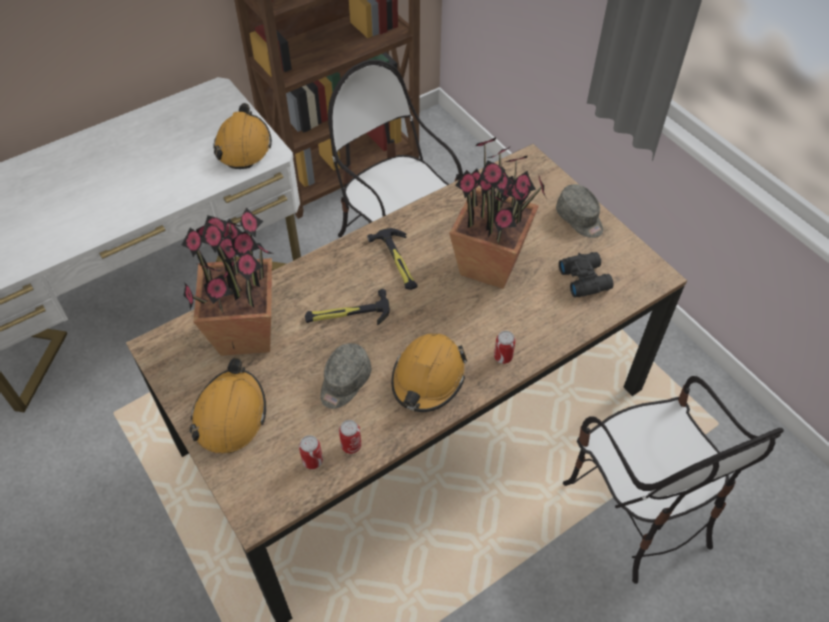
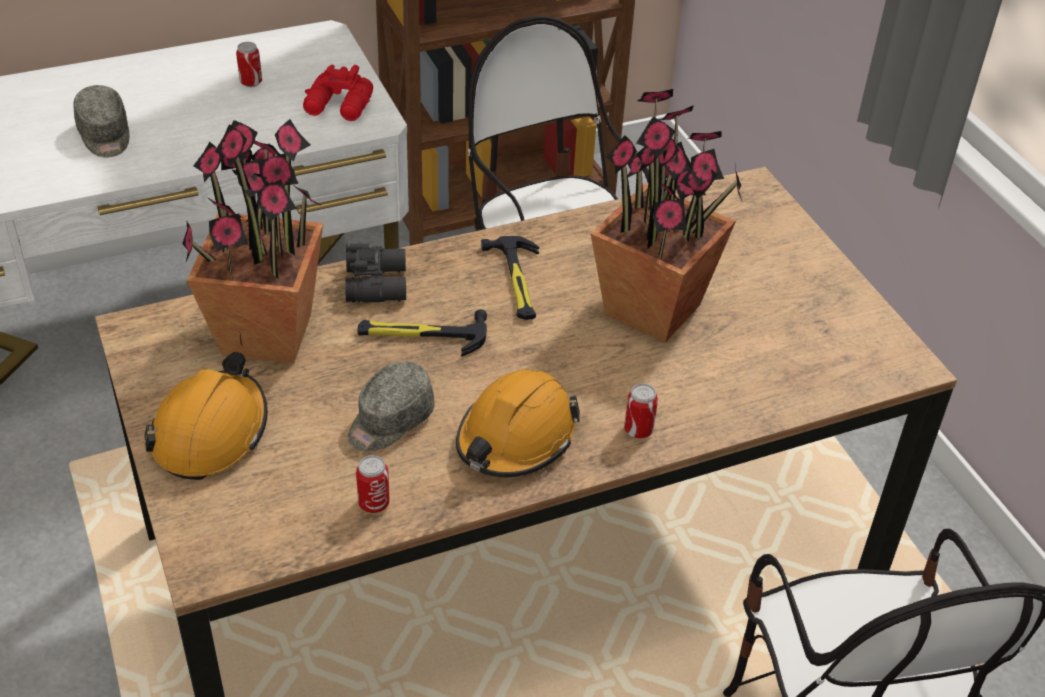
camera: 10 degrees right, 10 degrees down
orange hard hat [213,103,272,169] -> red binoculars [303,64,373,121]
can [299,435,323,469] -> can moved to [236,42,262,87]
grey cap [556,184,603,238] -> grey cap moved to [73,85,129,157]
black binoculars [559,252,614,297] -> black binoculars moved to [345,243,406,303]

